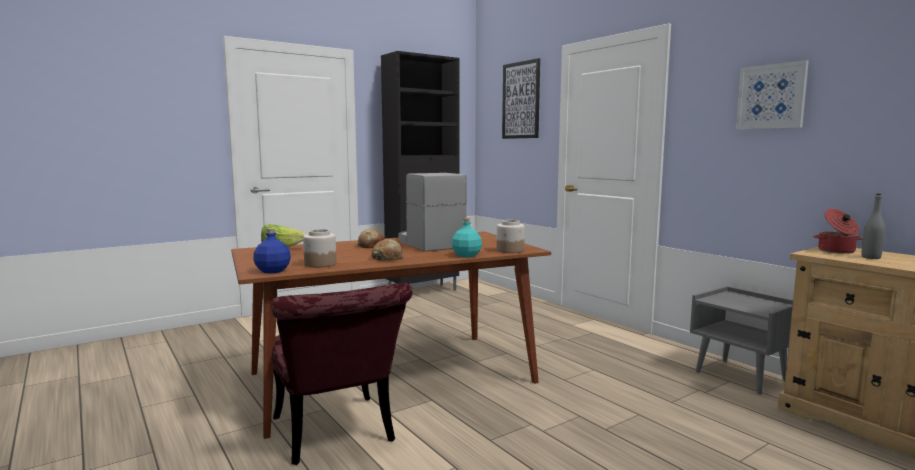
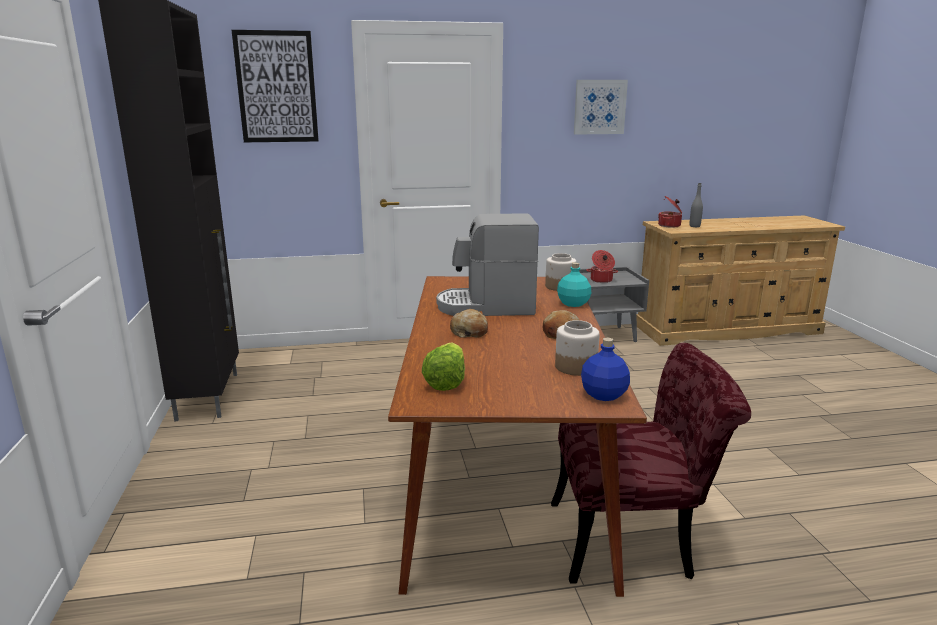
camera: 65 degrees left, 10 degrees up
none -> cooking pot [586,250,618,283]

